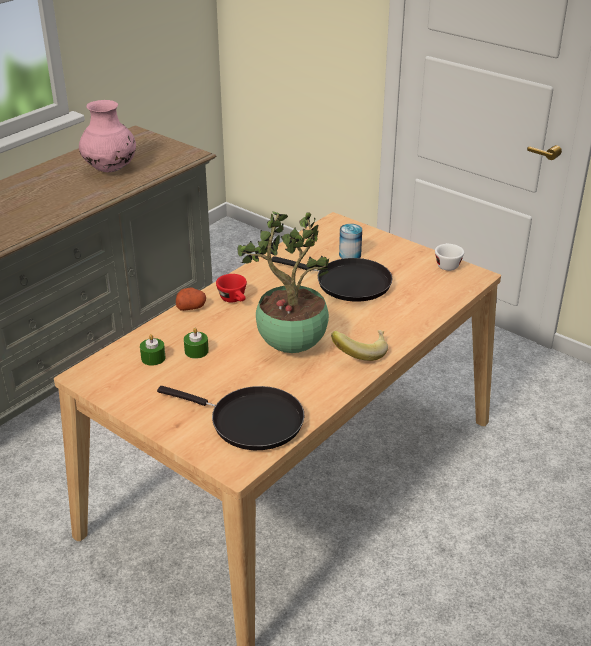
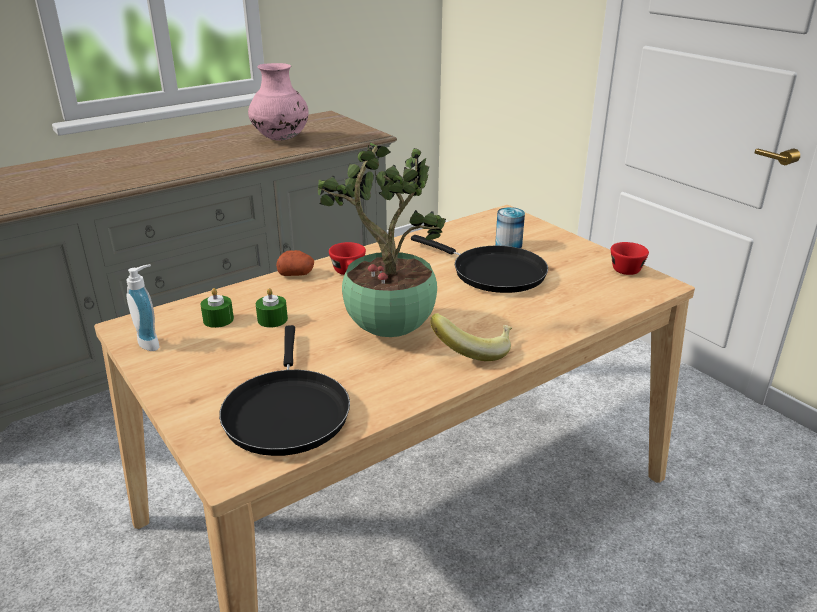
camera: 15 degrees right, 5 degrees down
black frying pan [157,386,304,450] -> black frying pan turned 45 degrees clockwise [219,325,350,456]
white cup [435,243,464,271] -> red cup [611,242,649,275]
none -> soap dispenser [126,264,159,351]

